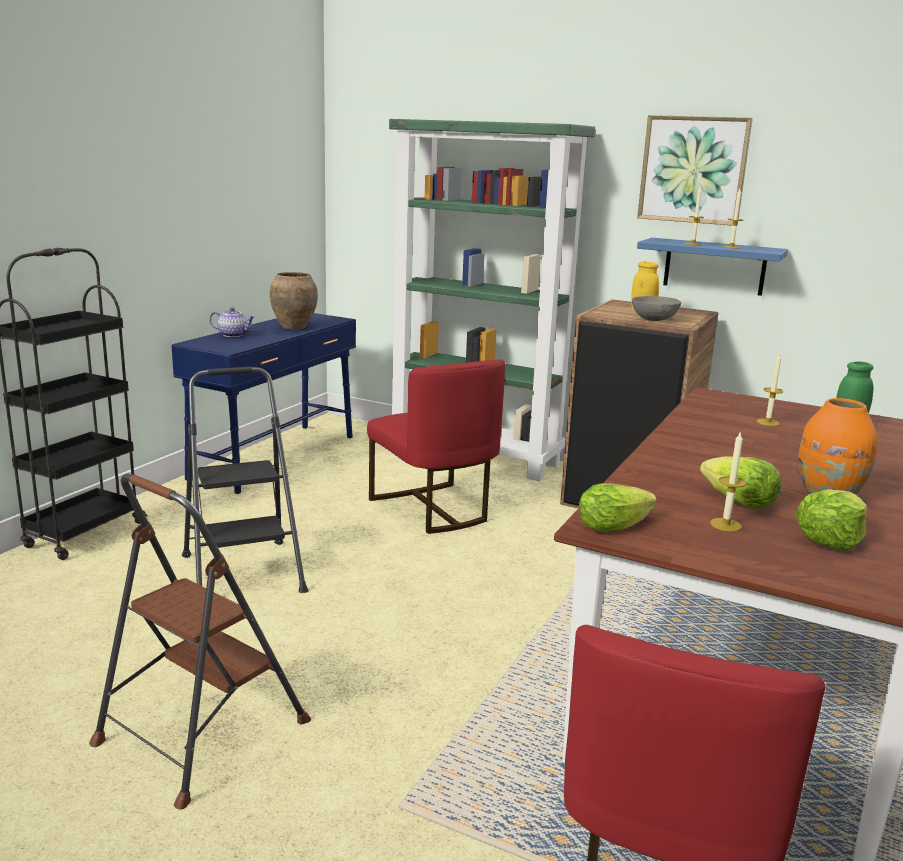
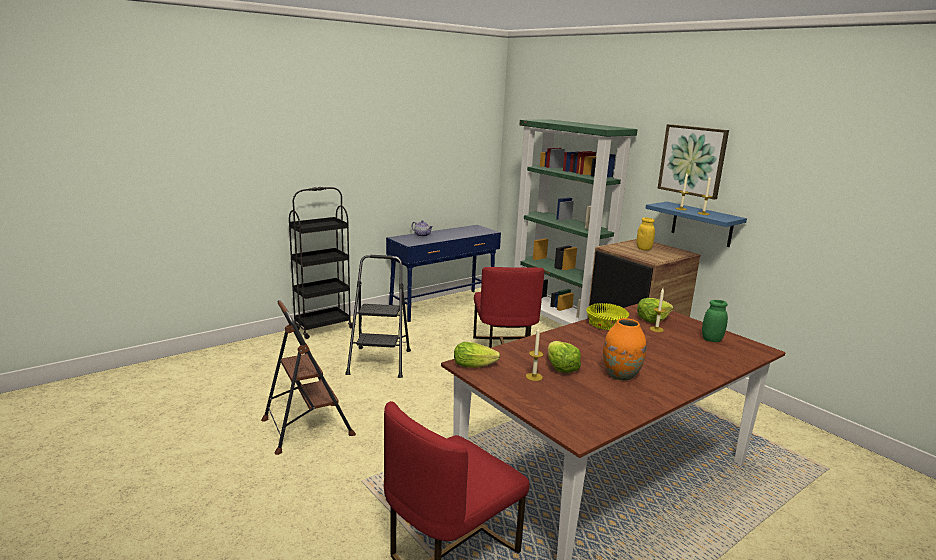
camera: 25 degrees right, 0 degrees up
brown vase [270,272,318,330] -> none
grey bowl [632,296,681,321] -> none
lettuce [796,489,866,551] -> lettuce moved to [637,298,673,323]
none -> yellow bowl [586,303,629,330]

